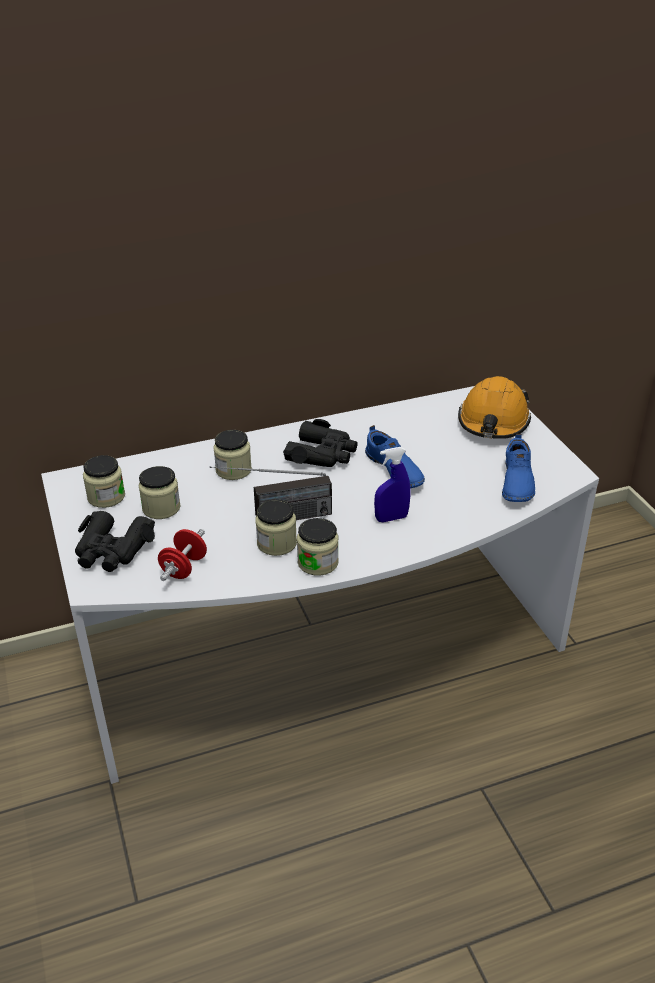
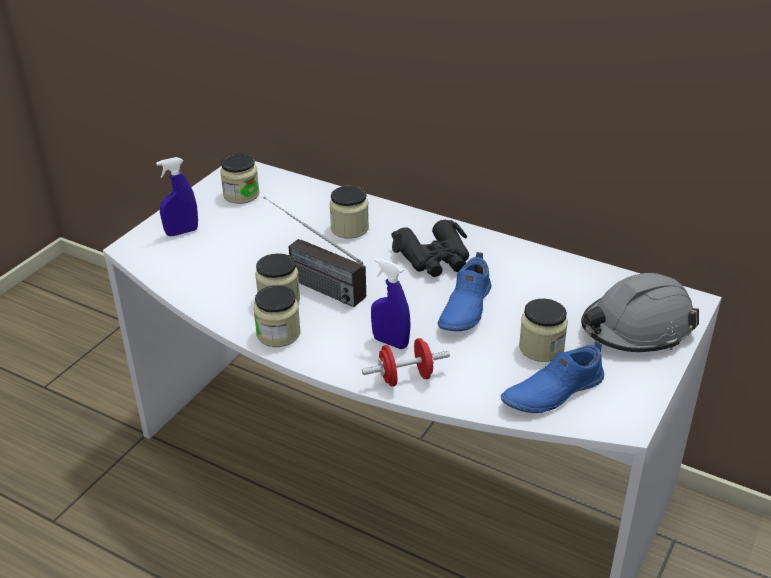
camera: 50 degrees right, 0 degrees up
black binoculars [75,511,155,572] -> blue spray bottle [156,157,198,236]
jar [138,466,181,519] -> jar moved to [519,299,568,362]
red dumbbell [158,529,207,581] -> red dumbbell moved to [362,338,450,387]
orange hard hat [458,376,531,439] -> grey hard hat [581,273,699,352]

